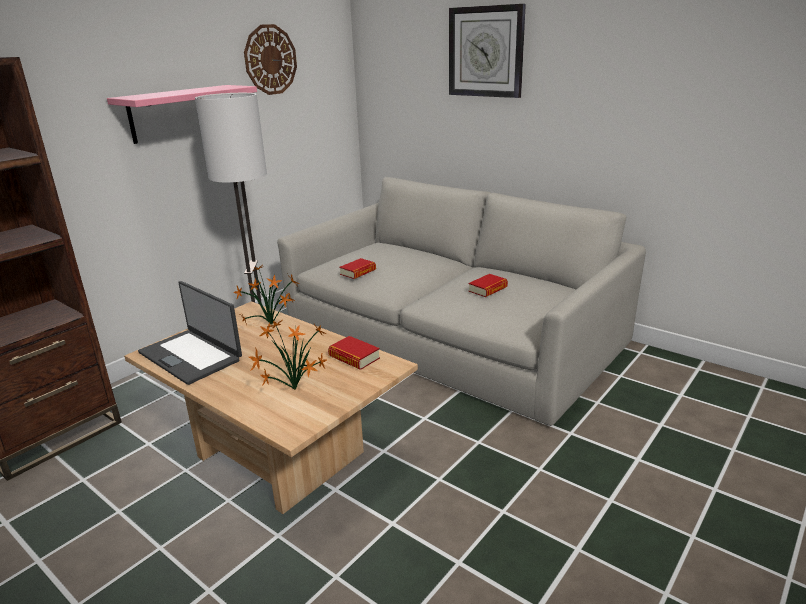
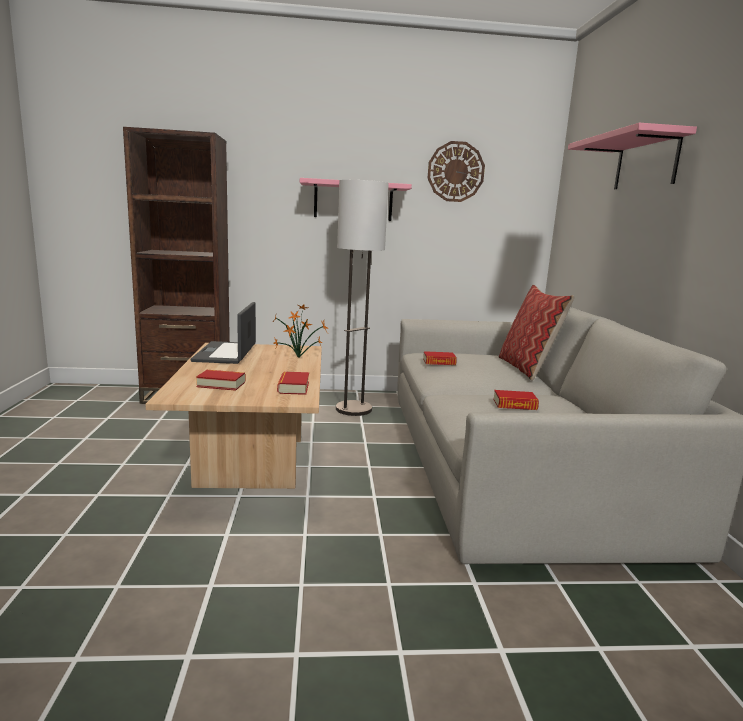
camera: 45 degrees right, 10 degrees down
potted plant [249,319,327,390] -> book [196,370,245,391]
wall clock [449,4,526,98] -> pink shelf [568,123,697,189]
none -> pillow [499,285,575,381]

